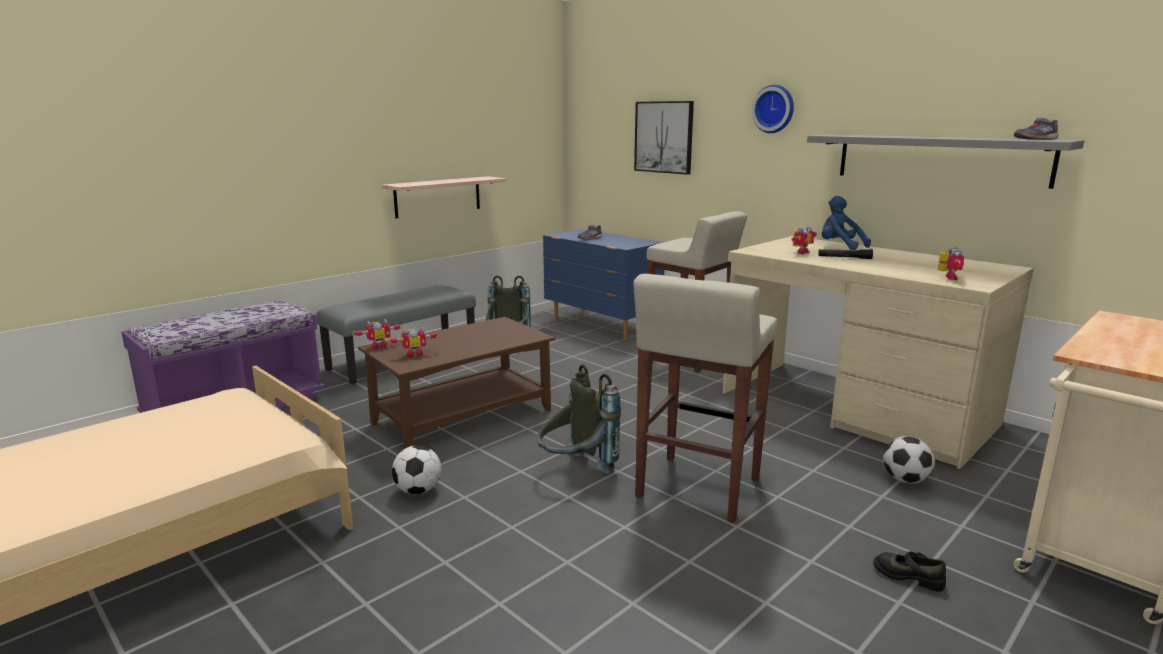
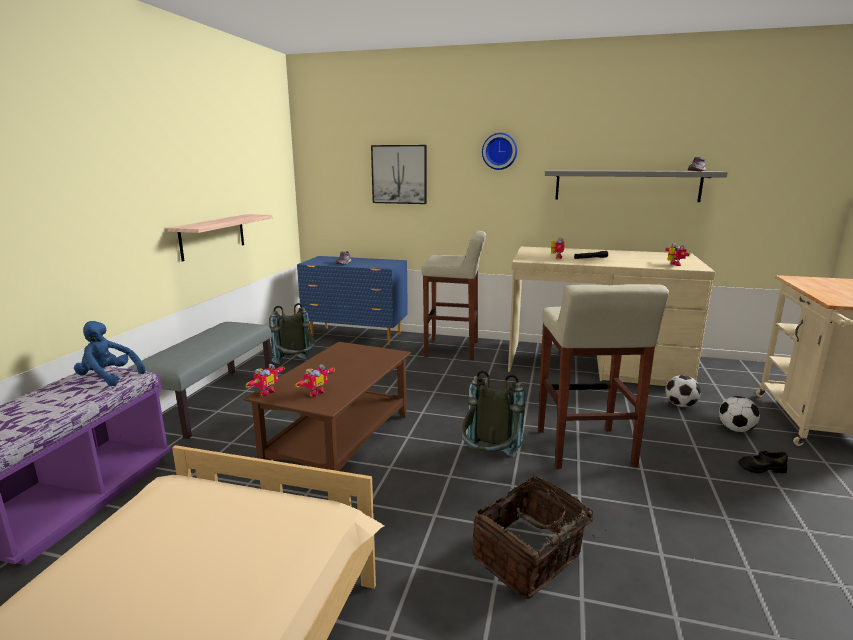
camera: 30 degrees left, 0 degrees up
football [392,445,441,494] -> football moved to [719,396,760,432]
blue plush toy [822,196,871,250] -> blue plush toy moved to [74,321,145,386]
none -> basket [472,475,606,599]

